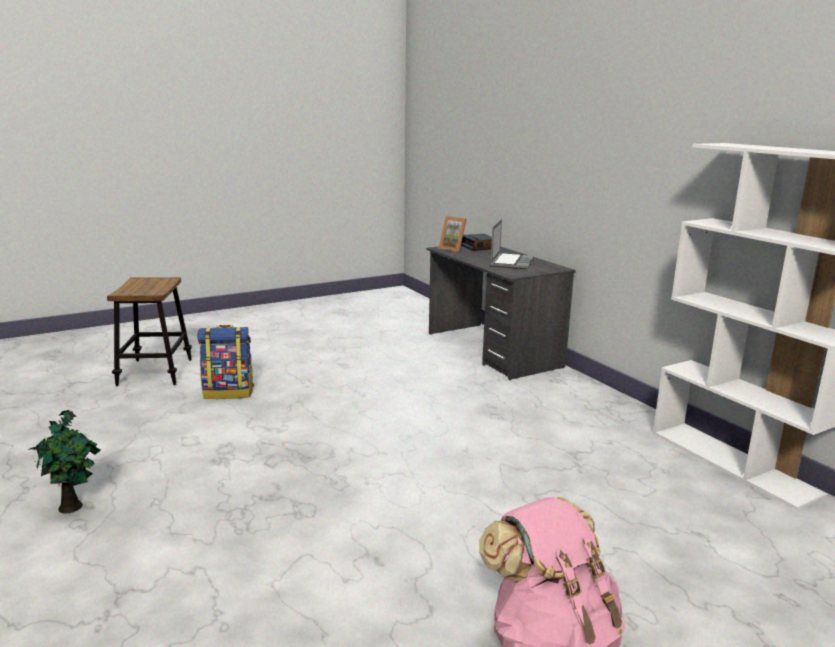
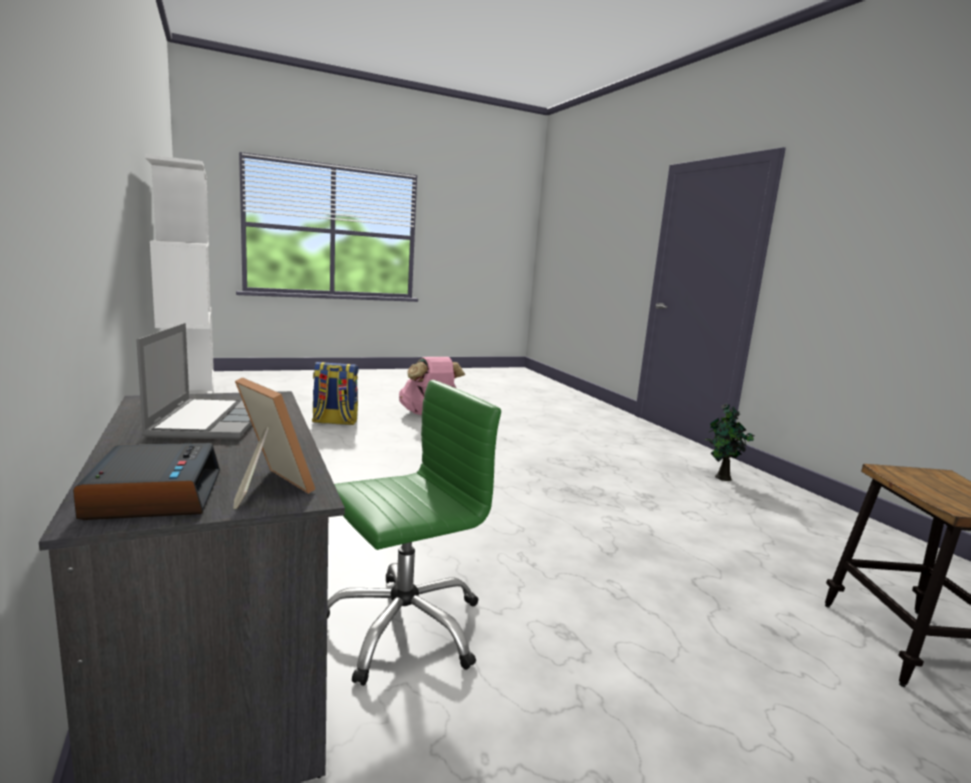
camera: 175 degrees left, 5 degrees down
backpack [197,325,254,399] -> backpack moved to [312,362,359,425]
laptop [490,219,534,269] -> laptop turned 150 degrees clockwise [136,323,252,440]
none -> green office chair [327,380,501,686]

